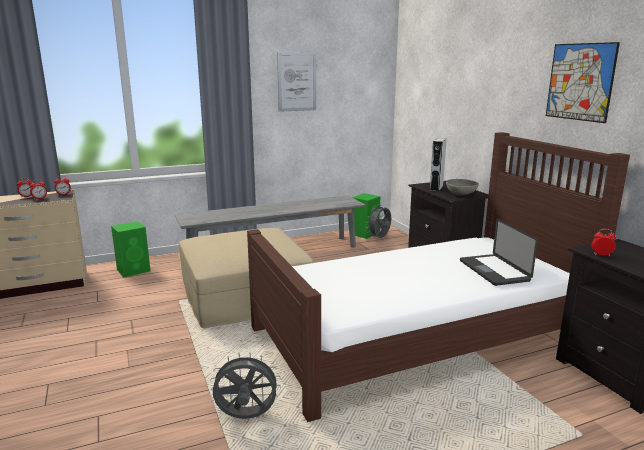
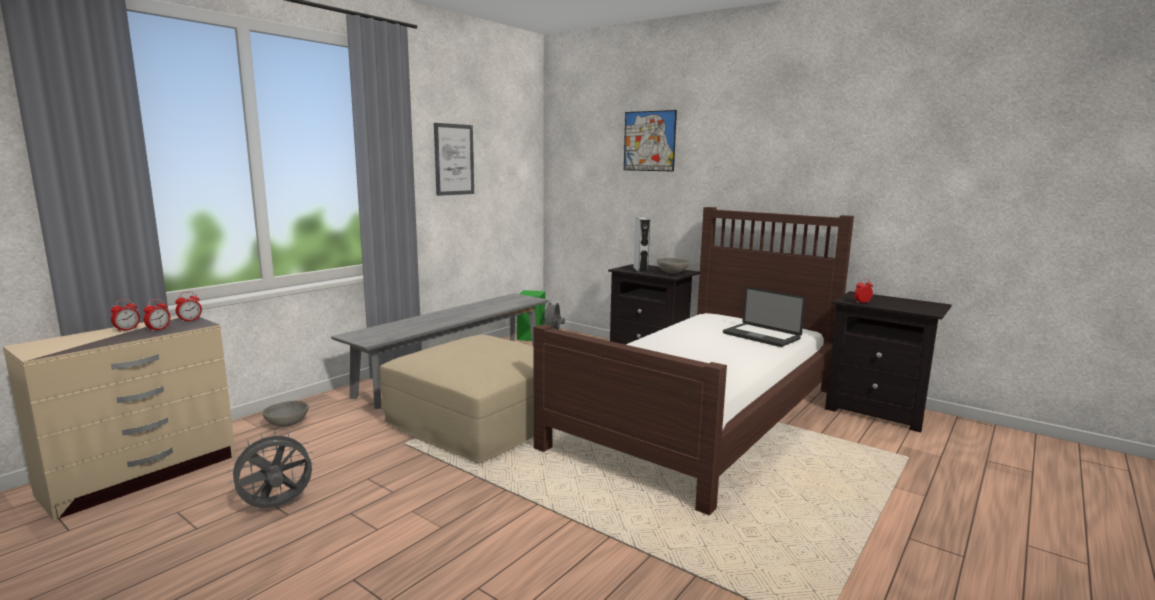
camera: 30 degrees left, 5 degrees down
green speaker [111,221,151,277] -> grey bowl [262,400,309,427]
grey fan [210,352,281,419] -> grey fan moved to [227,430,315,508]
picture [546,42,620,123] -> picture moved to [624,110,677,172]

